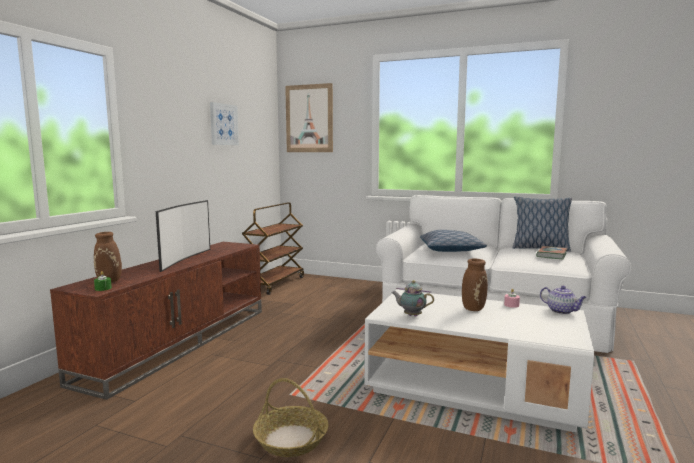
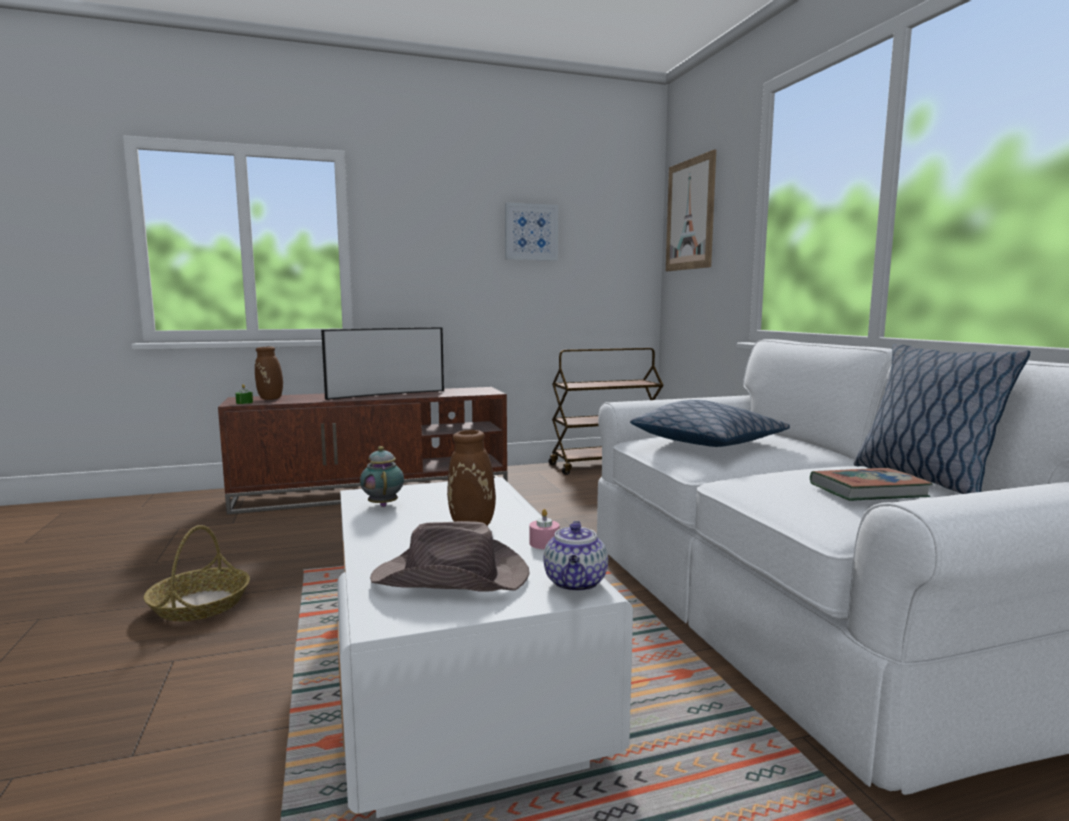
camera: 50 degrees right, 0 degrees up
none -> brown hat [370,521,530,592]

